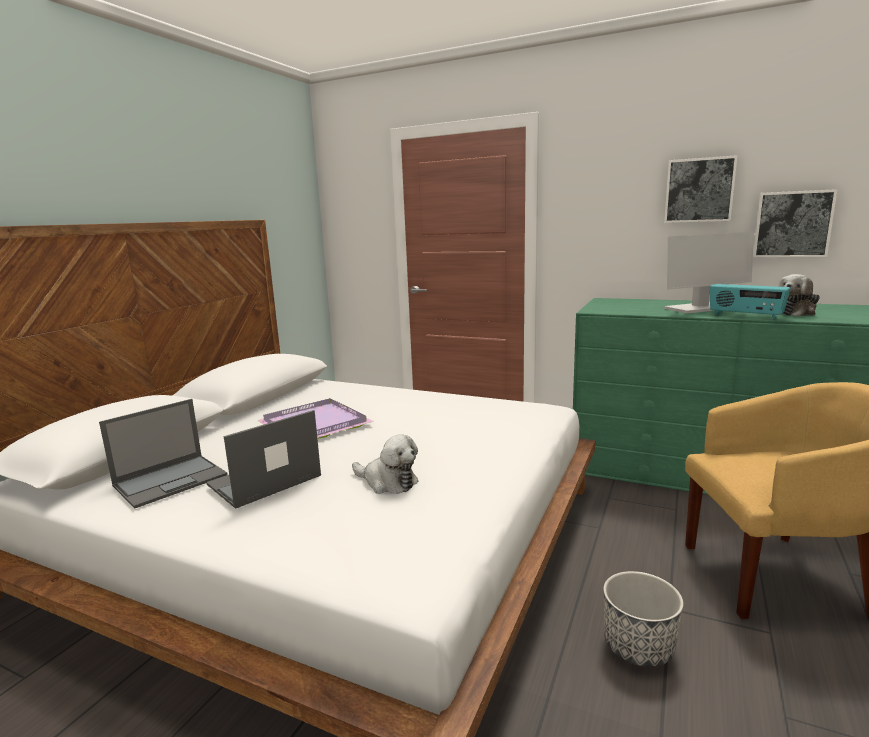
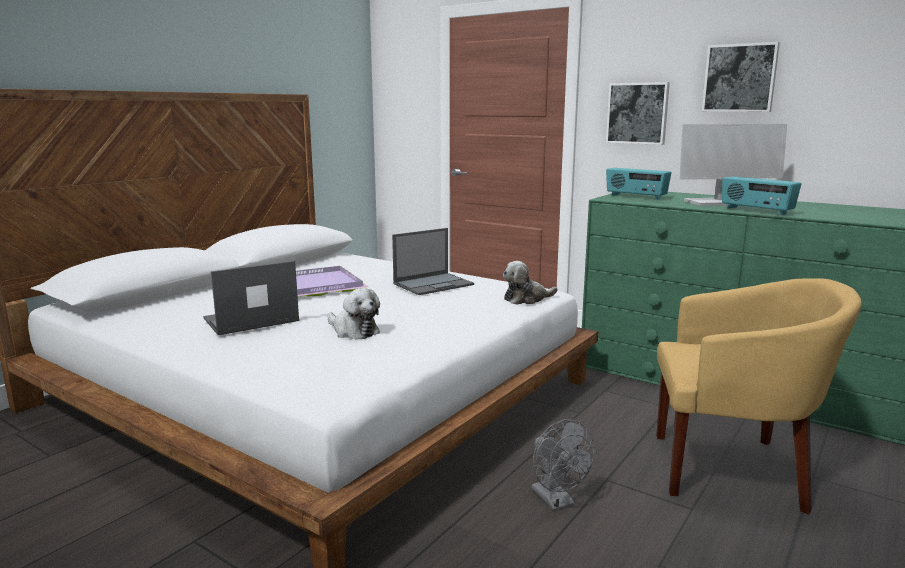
camera: 10 degrees right, 0 degrees up
laptop [99,399,228,509] -> laptop moved to [392,228,474,295]
planter [603,571,684,667] -> grey fan [532,419,594,511]
picture [753,189,838,257] -> picture moved to [606,82,670,145]
plush toy [778,274,820,317] -> plush toy moved to [503,261,557,304]
none -> radio [606,168,671,200]

